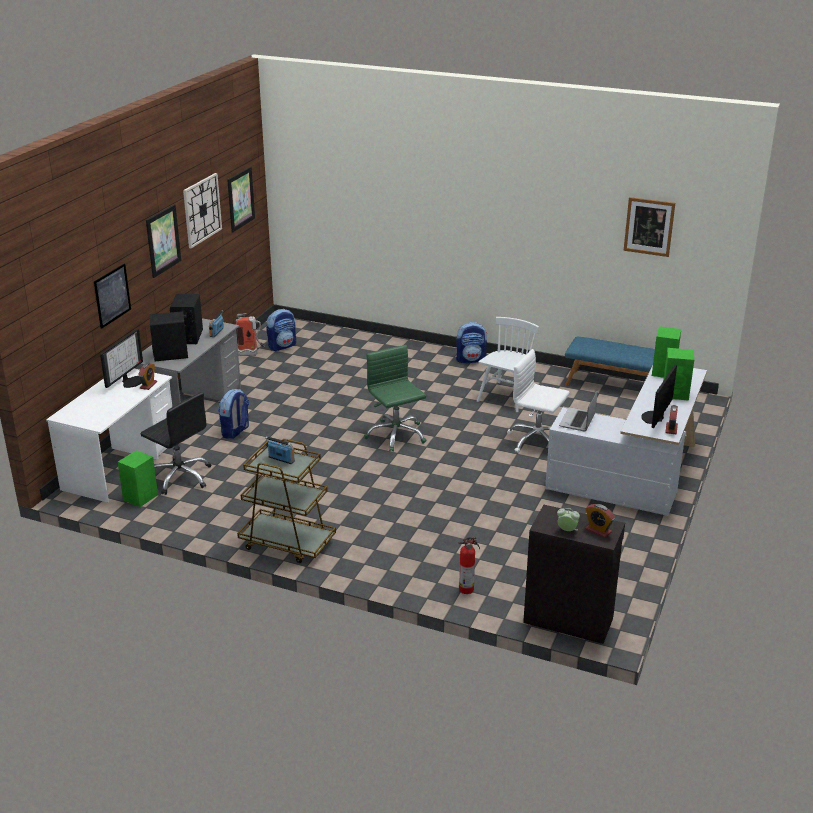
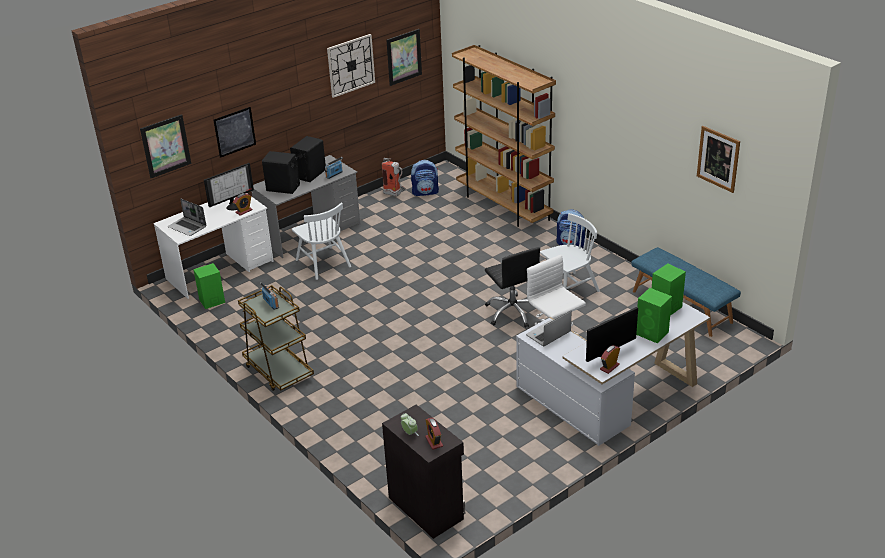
camera: 30 degrees right, 5 degrees up
black office chair [141,392,211,495] -> black office chair moved to [485,247,540,328]
picture [146,204,181,278] -> picture moved to [140,114,191,178]
backpack [218,389,249,439] -> white chair [292,203,351,280]
green office chair [364,345,426,452] -> none
fire extinguisher [458,537,480,594] -> none
none -> laptop [168,199,206,236]
none -> brown bookcase [452,45,556,227]

